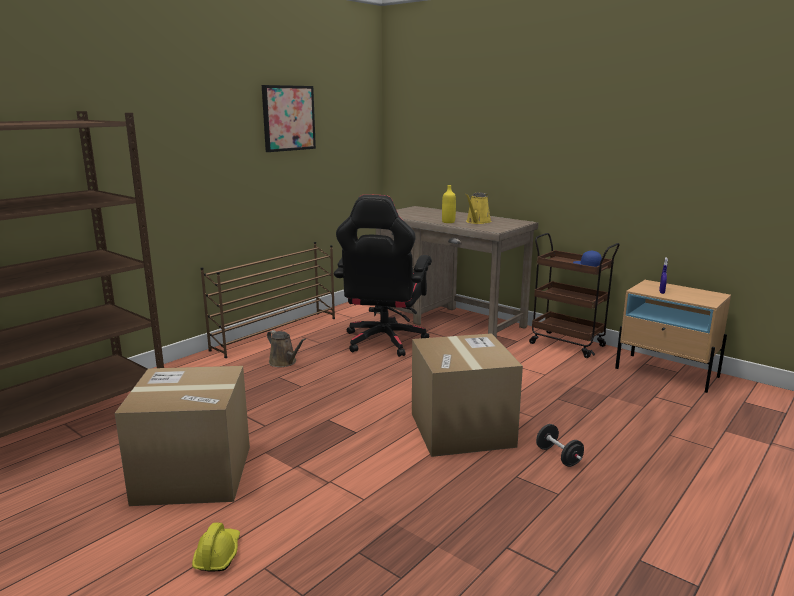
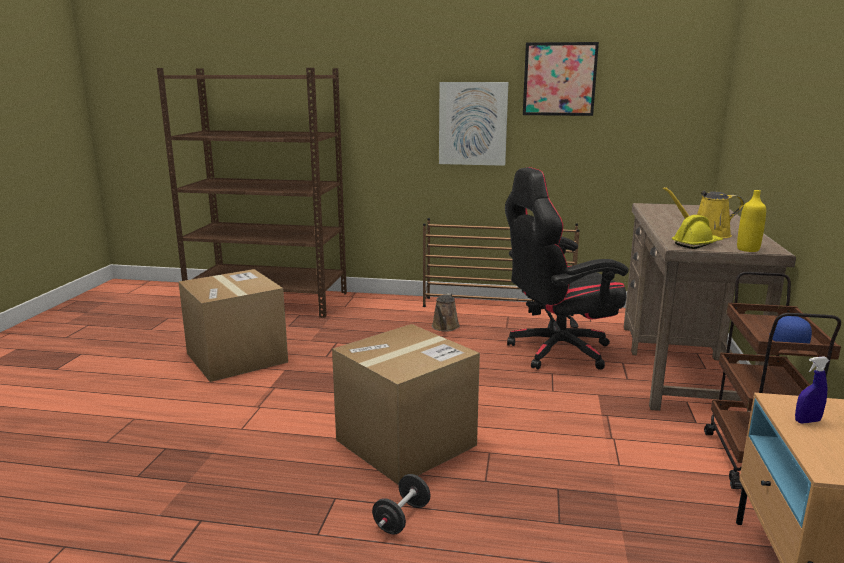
camera: 60 degrees right, 0 degrees up
yellow hard hat [192,523,240,572] -> yellow hard hat moved to [672,215,723,249]
yellow bottle [442,185,456,223] -> yellow bottle moved to [737,190,766,252]
none -> picture [439,82,509,166]

